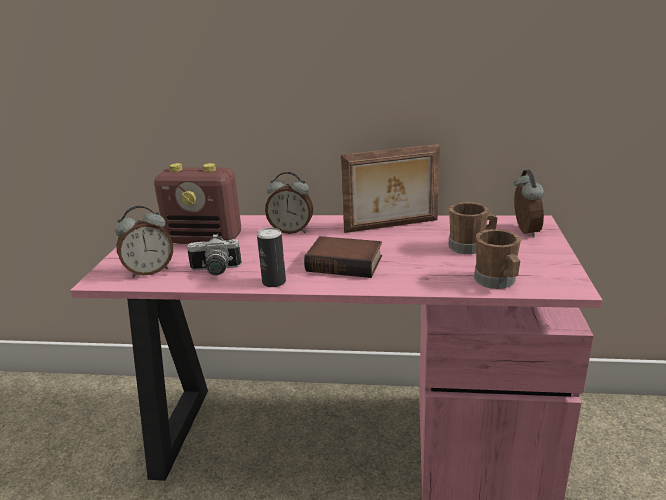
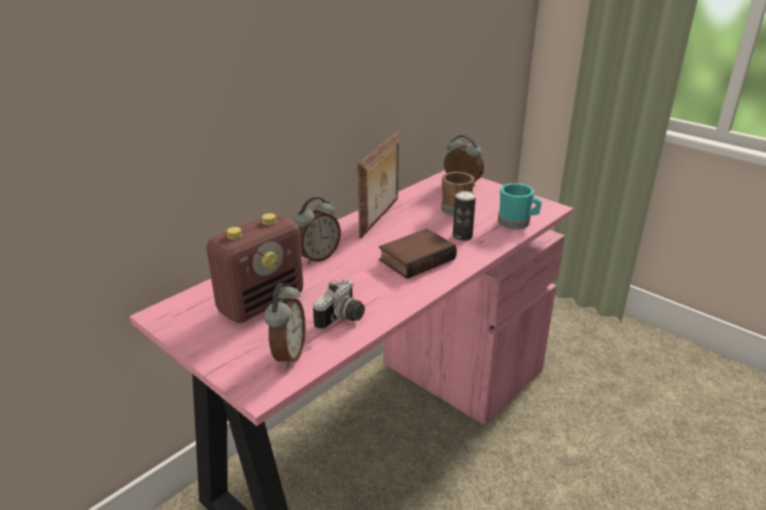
camera: 55 degrees left, 5 degrees up
can [257,228,286,287] -> can moved to [453,191,476,241]
brown mug [474,229,521,289] -> turquoise mug [498,183,542,230]

